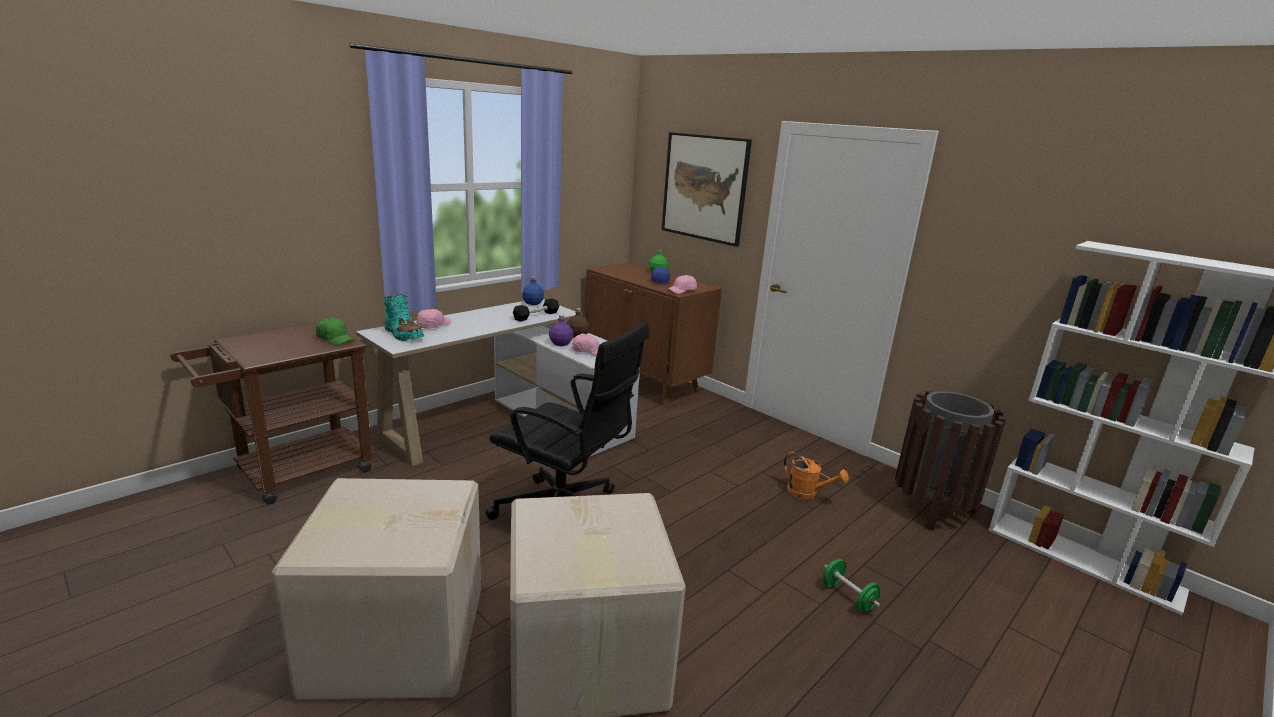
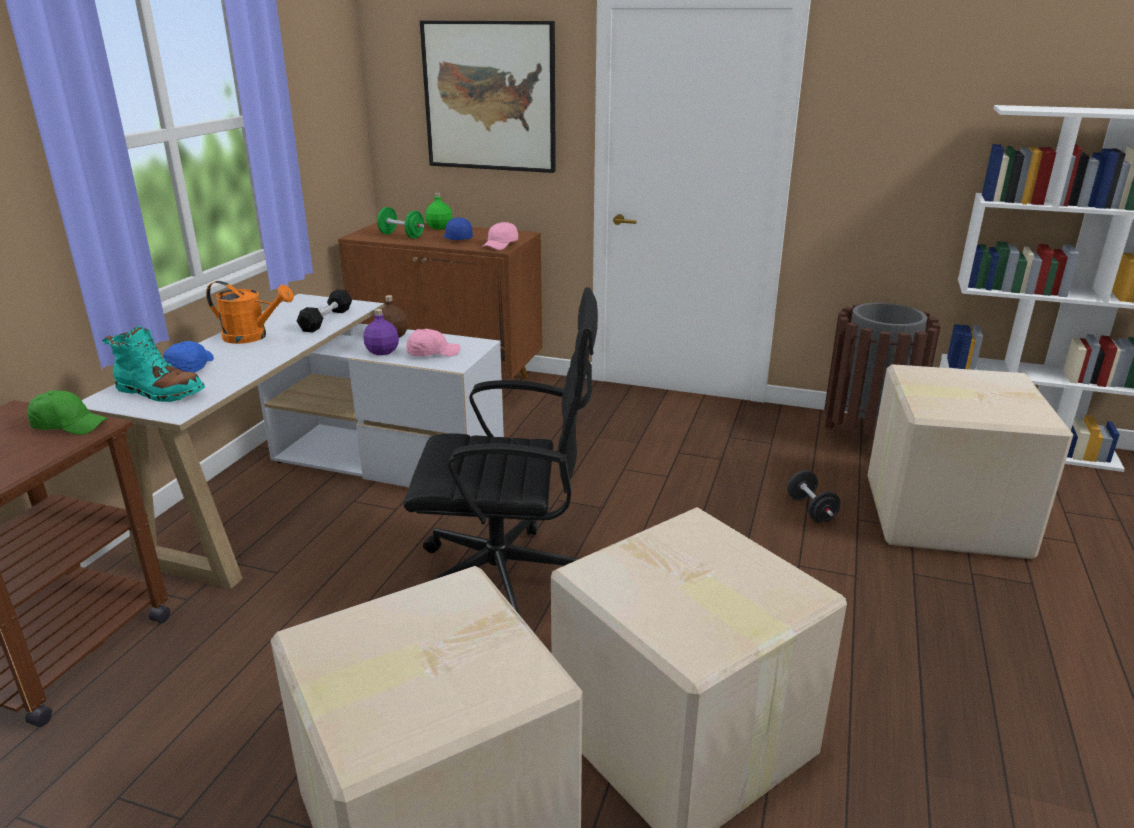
camera: 25 degrees left, 5 degrees up
pink cap [416,309,451,329] -> blue cap [164,341,214,373]
blue bottle [522,276,544,305] -> none
orange watering can [784,451,849,500] -> orange watering can moved to [206,281,294,344]
green dumbbell [823,559,880,613] -> green dumbbell moved to [377,207,424,239]
none -> black dumbbell [787,470,841,523]
none -> cardboard box [867,364,1074,559]

